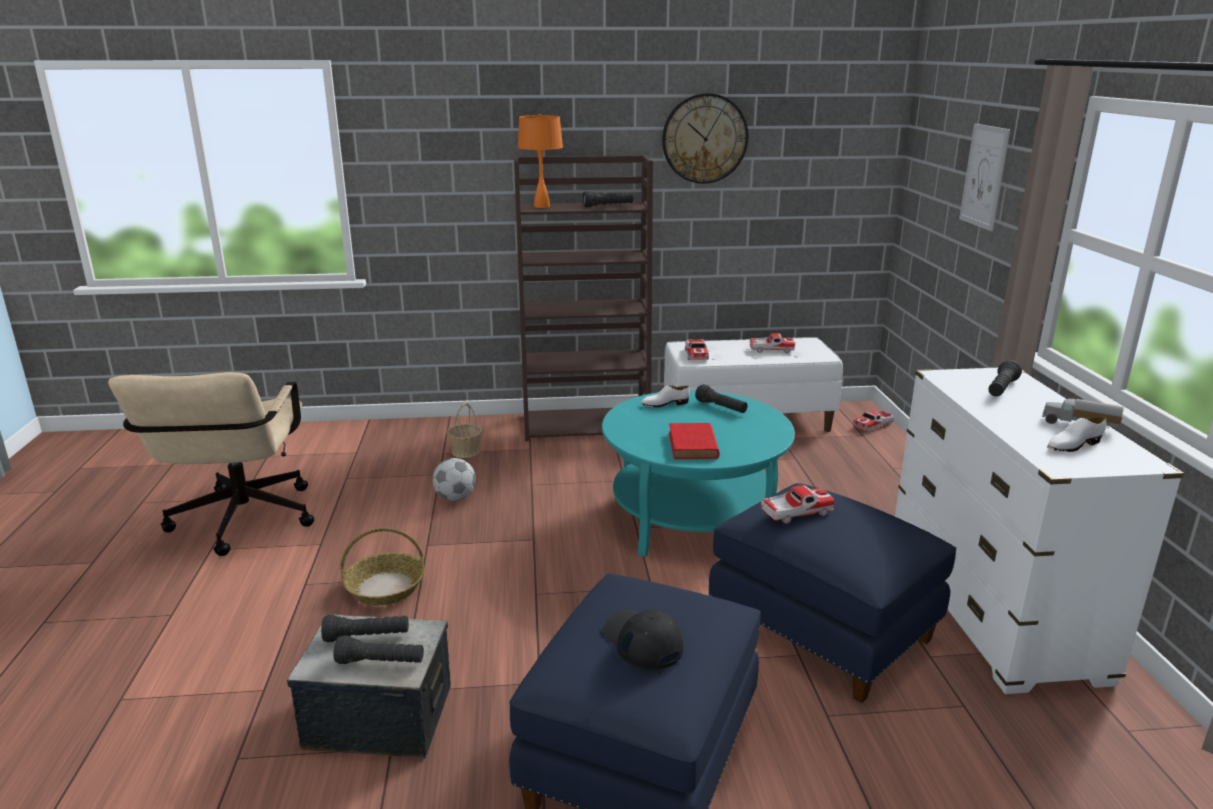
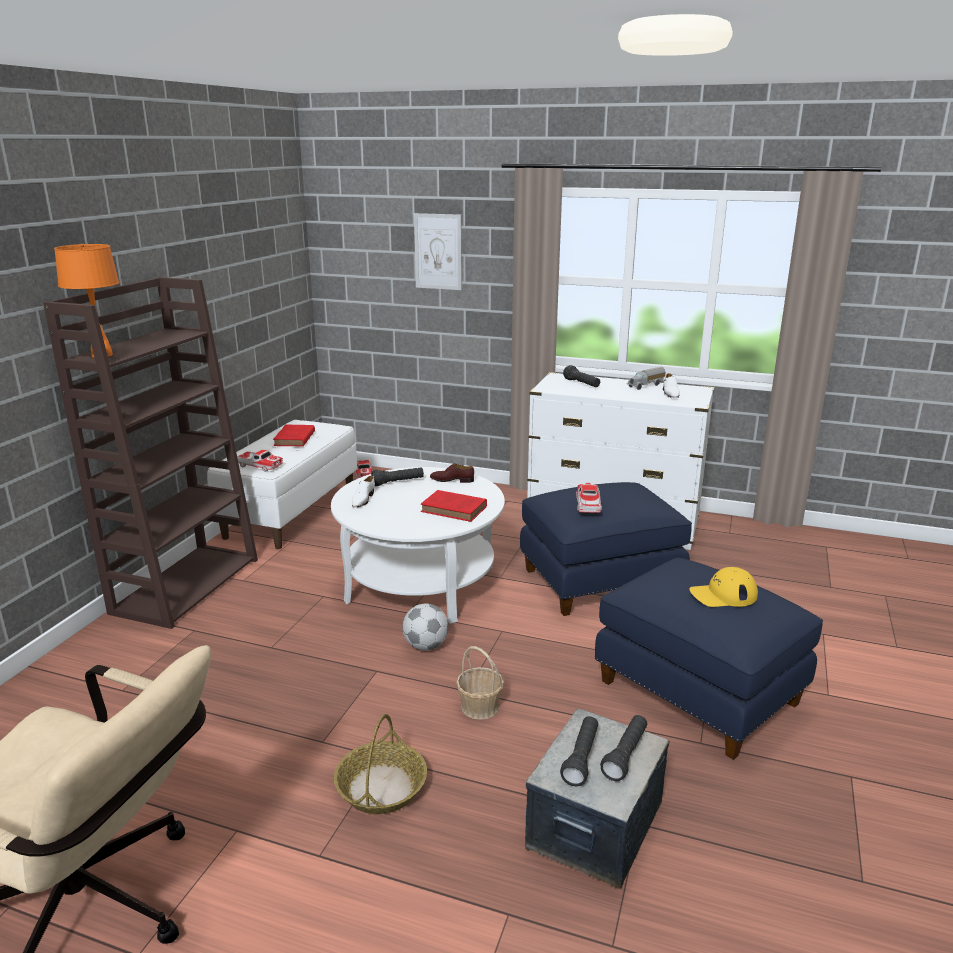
camera: 65 degrees left, 0 degrees up
football [433,458,476,501] -> football moved to [402,603,449,650]
basket [447,403,482,458] -> basket moved to [456,646,504,720]
black flashlight [583,191,633,207] -> none
turquoise coffee table [602,390,795,557] -> white coffee table [331,467,505,624]
black cap [603,610,683,670] -> yellow cap [689,567,758,607]
wall clock [662,93,748,184] -> none
toy car [750,333,795,353] -> red book [273,425,315,447]
none -> brown shoe [430,463,474,483]

